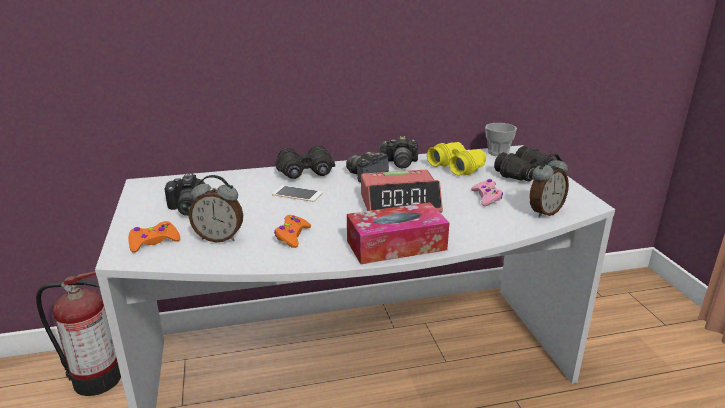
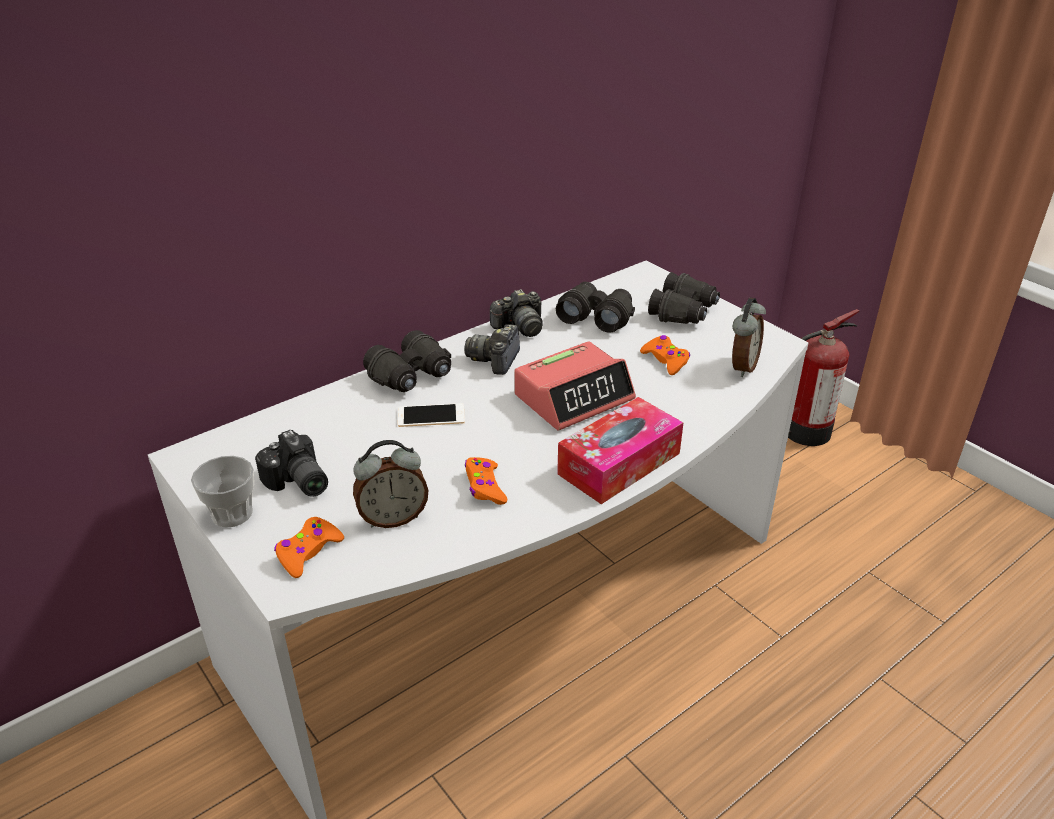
camera: 25 degrees left, 10 degrees up
fire extinguisher [36,271,121,396] -> fire extinguisher moved to [788,309,860,446]
yellow binoculars [427,142,486,176] -> black binoculars [556,282,635,333]
pink game controller [471,179,503,206] -> orange game controller [640,335,690,375]
cup [485,123,517,156] -> cup moved to [191,456,254,527]

